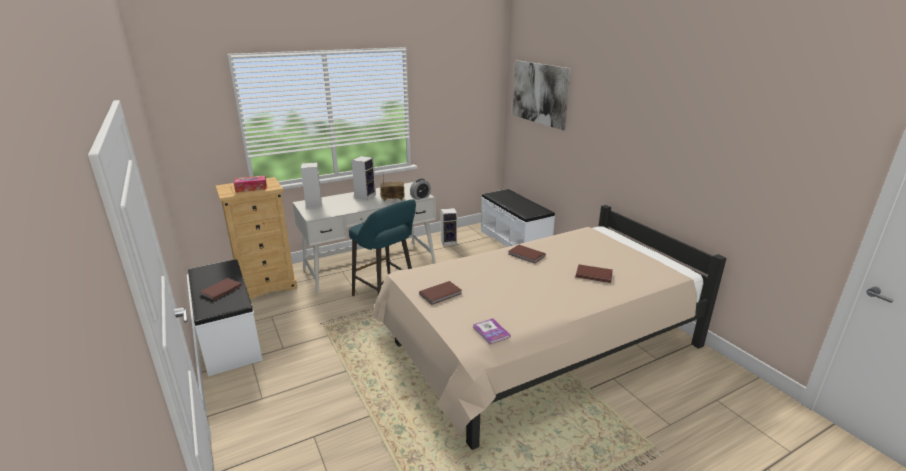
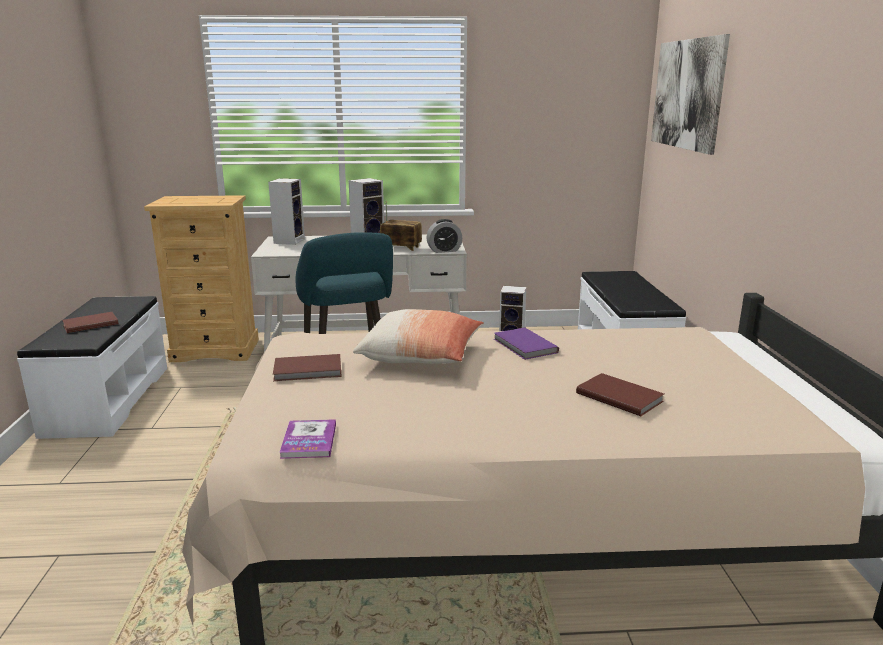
camera: 25 degrees right, 5 degrees down
tissue box [234,175,267,192] -> none
brown book [509,245,546,263] -> purple book [494,328,559,360]
none -> pillow [353,309,484,364]

